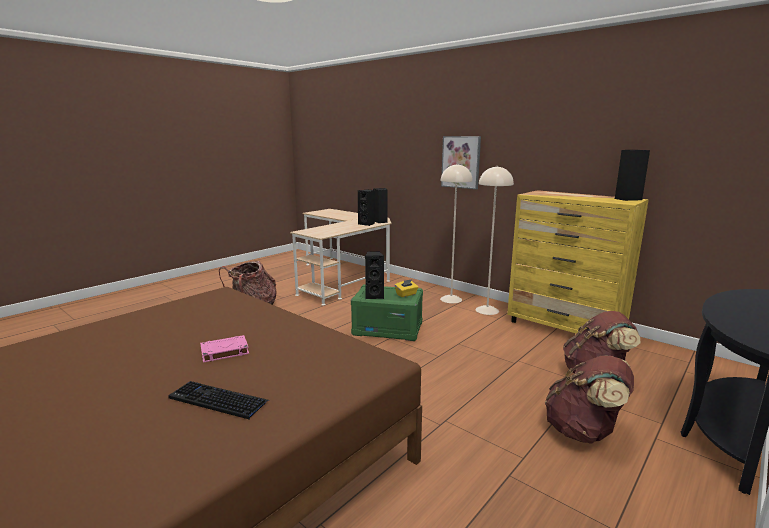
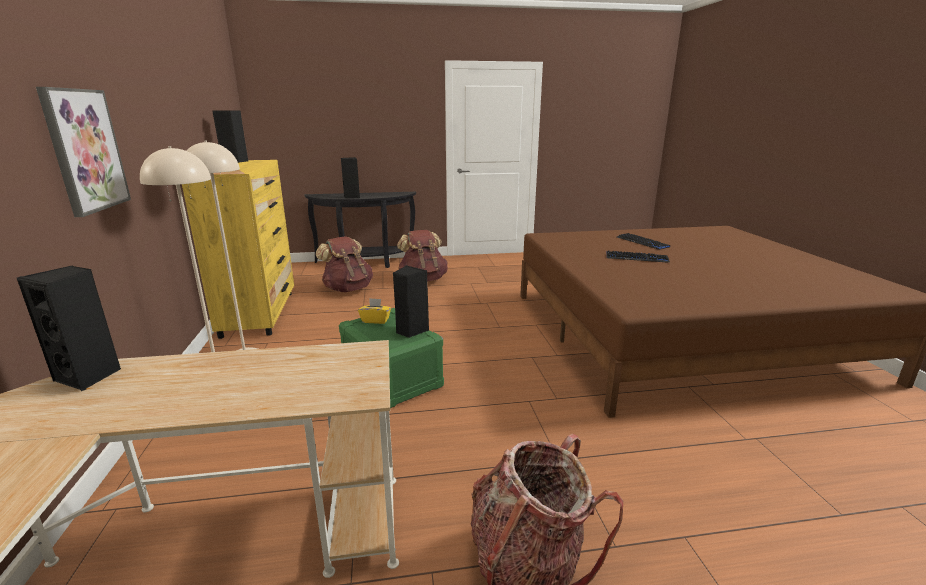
camera: 140 degrees left, 5 degrees up
pink book [200,335,249,363] -> keyboard [606,250,670,263]
black speaker [358,190,375,226] -> black speaker moved to [341,157,360,198]

